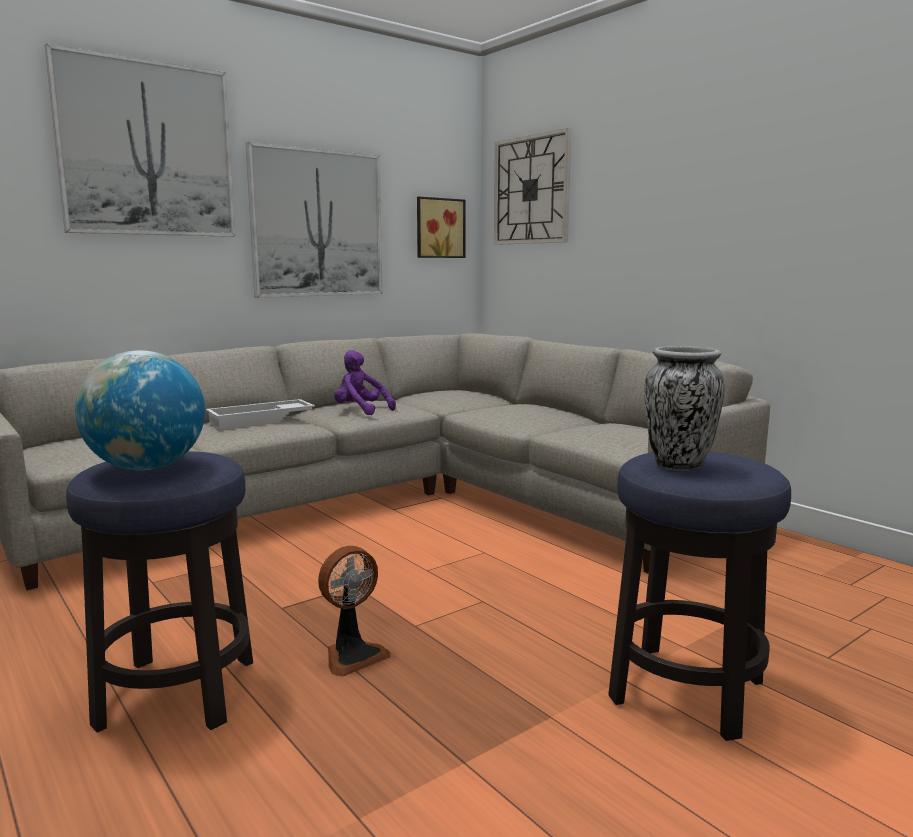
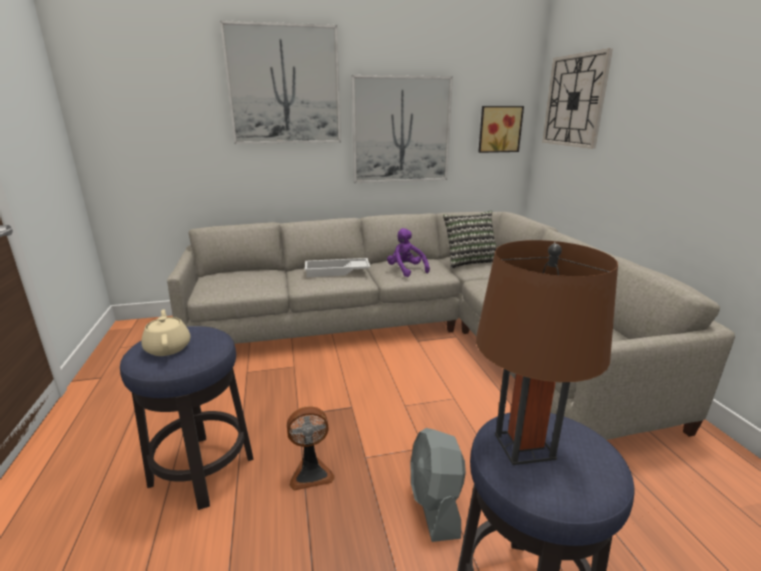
camera: 25 degrees right, 10 degrees up
globe [75,350,205,471] -> beige teapot [141,309,191,356]
vase [644,346,725,471] -> brown table lamp [476,240,618,465]
none -> grey fan [411,428,466,542]
none -> pillow [443,211,497,269]

